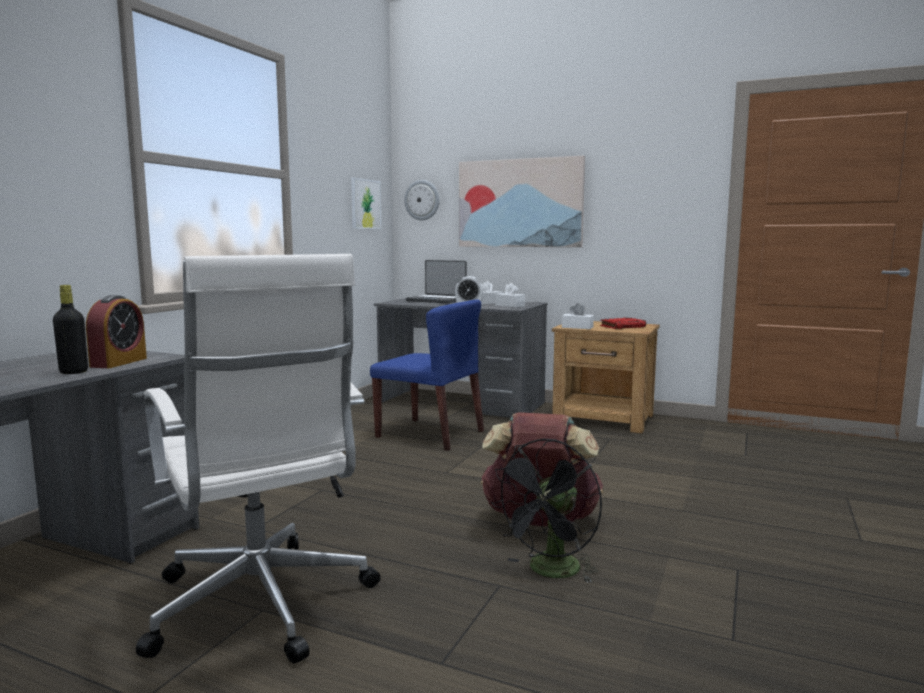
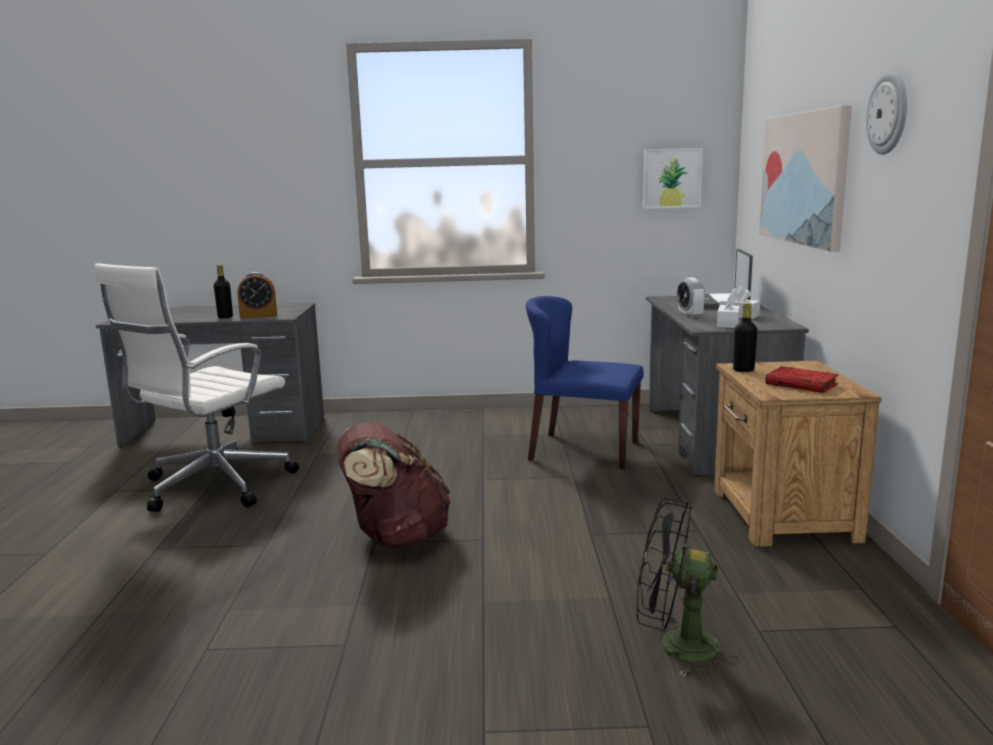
camera: 65 degrees right, 5 degrees up
blue chair [370,299,484,451] -> blue chair turned 105 degrees clockwise [526,296,644,469]
wall clock [404,180,440,220] -> wall clock moved to [866,72,907,155]
black fan [491,439,602,583] -> black fan moved to [637,498,739,677]
white tissue box [562,303,594,329] -> black bottle [733,303,757,372]

